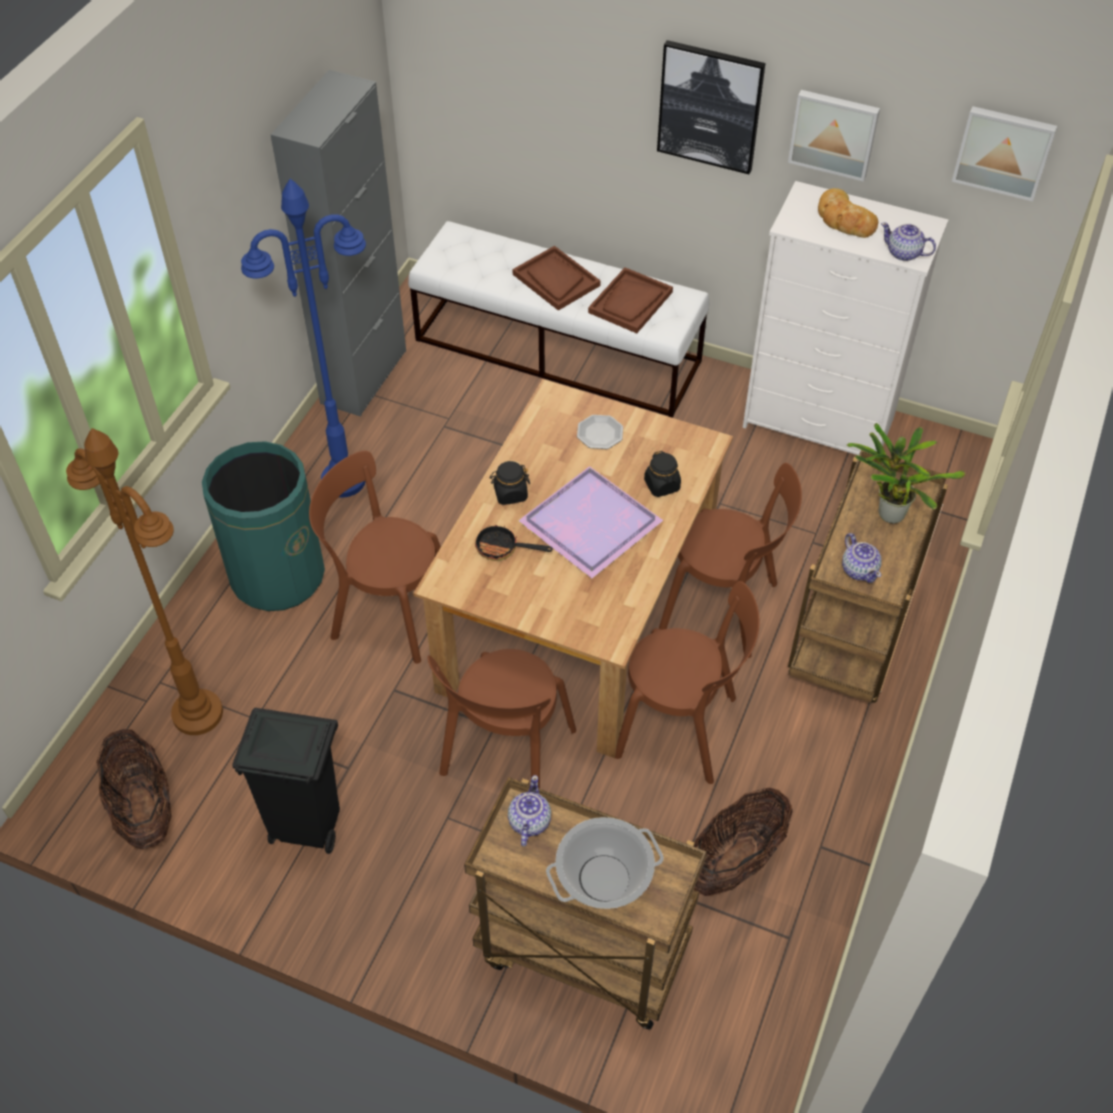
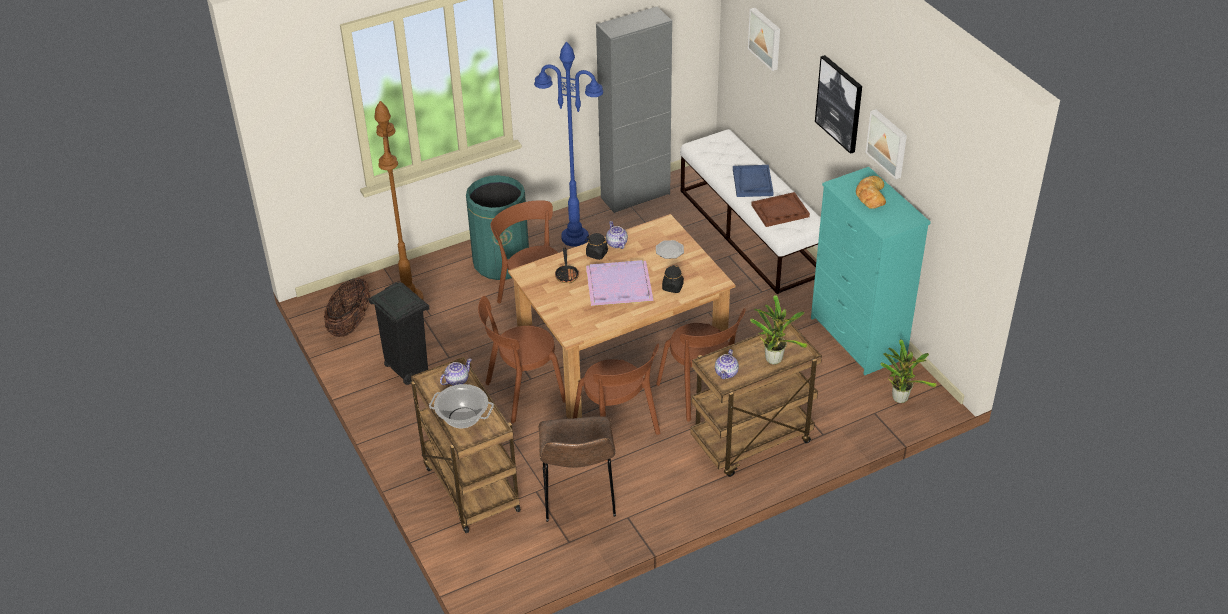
camera: 40 degrees right, 10 degrees down
frying pan [475,522,553,561] -> frying pan turned 150 degrees counterclockwise [555,248,579,283]
brown tray [513,246,601,311] -> blue tray [733,165,774,197]
basket [694,788,793,896] -> brown chair [538,416,616,522]
white dresser [743,181,949,455] -> turquoise dresser [811,167,931,375]
teapot [881,222,936,261] -> teapot moved to [606,221,628,249]
picture [952,106,1057,201] -> picture moved to [748,7,780,71]
none -> potted plant [880,339,937,403]

